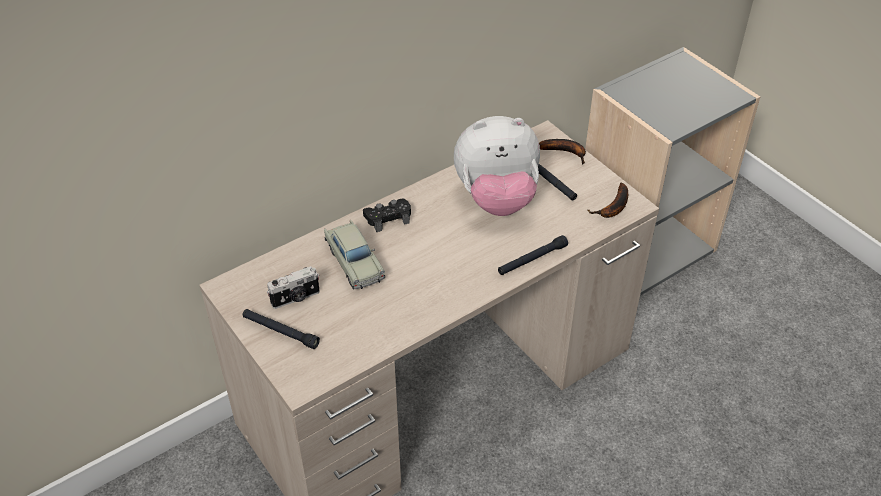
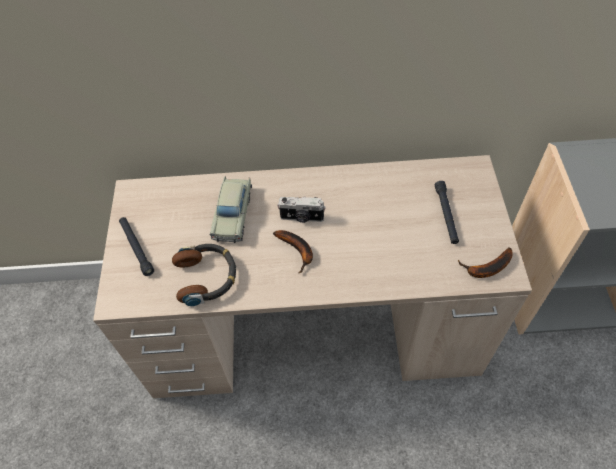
camera: 35 degrees right, 10 degrees up
camera [267,266,320,309] -> camera moved to [277,196,326,223]
black game controller [363,198,411,232] -> none
plush toy [454,116,540,216] -> none
black flashlight [498,235,568,275] -> none
banana [539,139,586,165] -> banana moved to [273,230,313,273]
none -> headphones [172,244,236,306]

